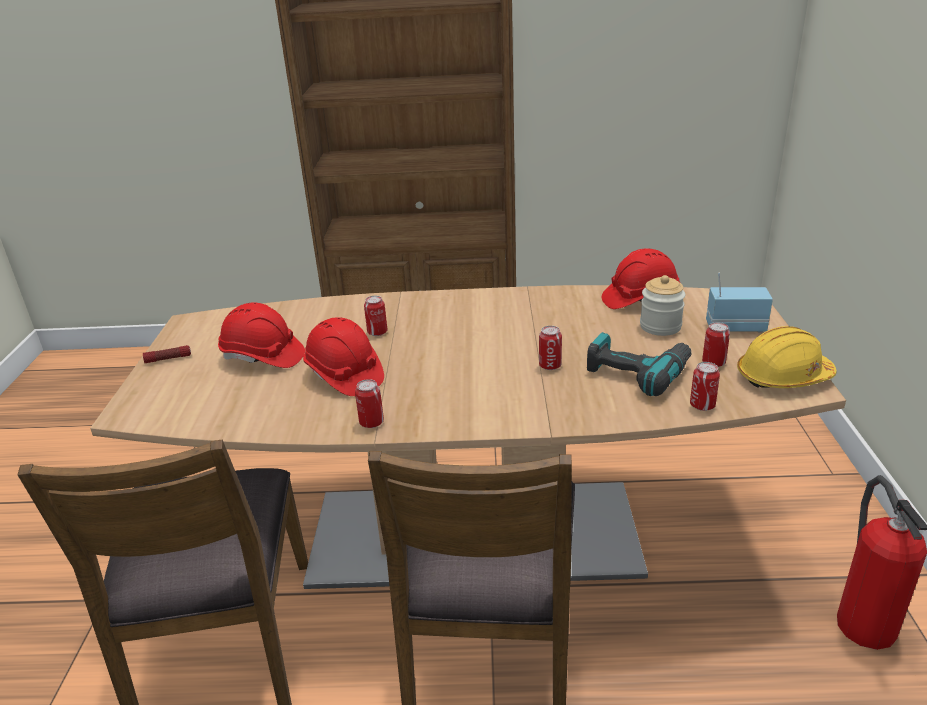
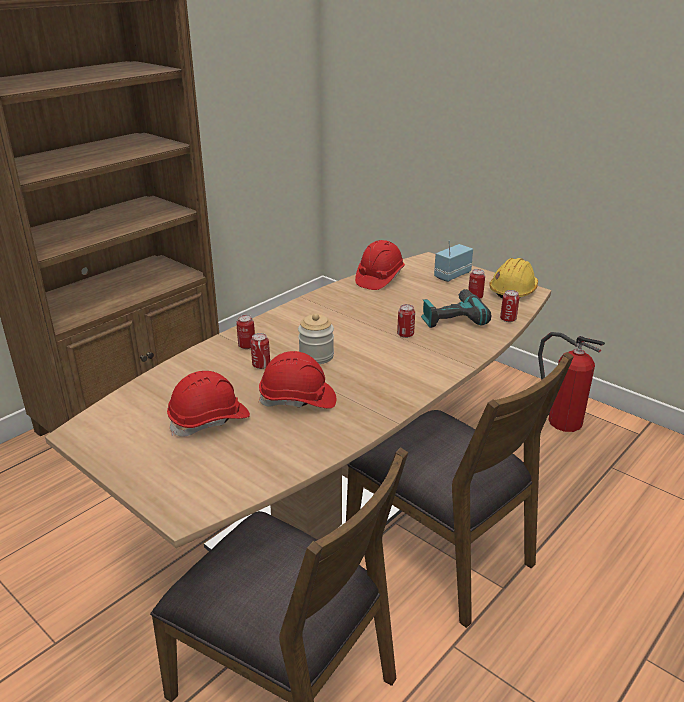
camera: 50 degrees left, 0 degrees up
flashlight [143,345,191,363] -> none
can [355,379,384,428] -> can moved to [236,315,255,349]
jar [640,275,685,336] -> jar moved to [298,313,334,364]

